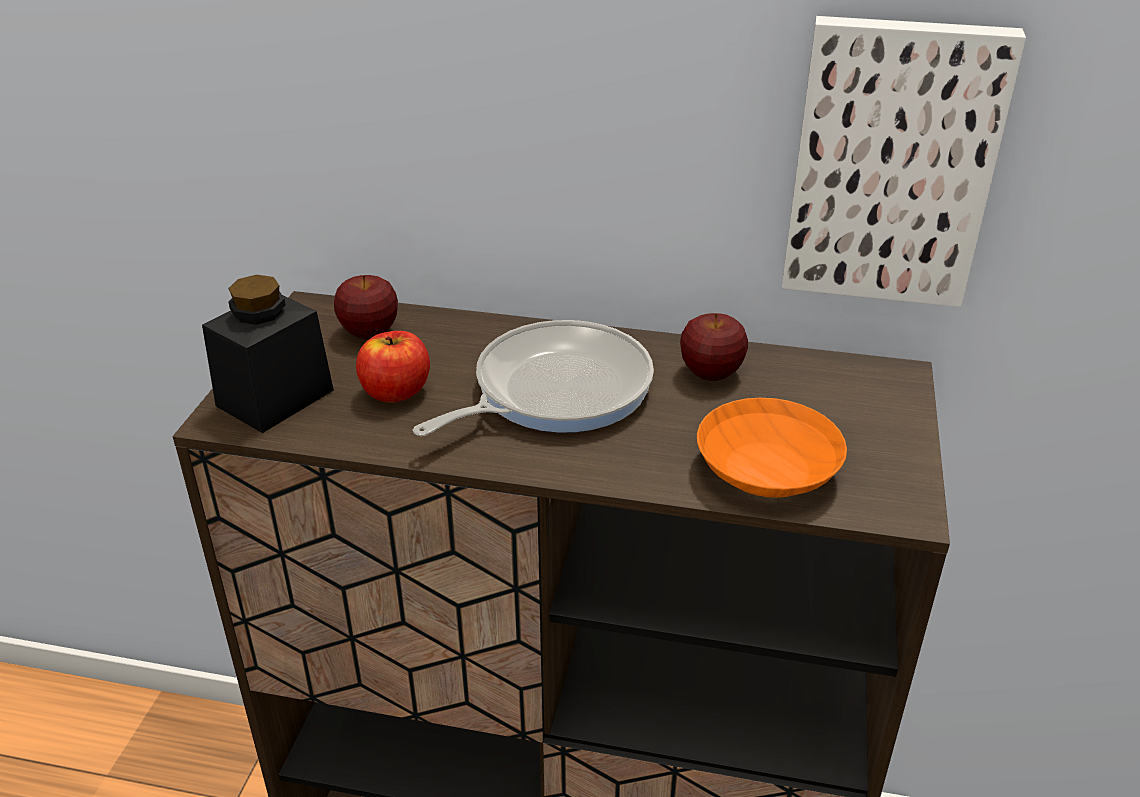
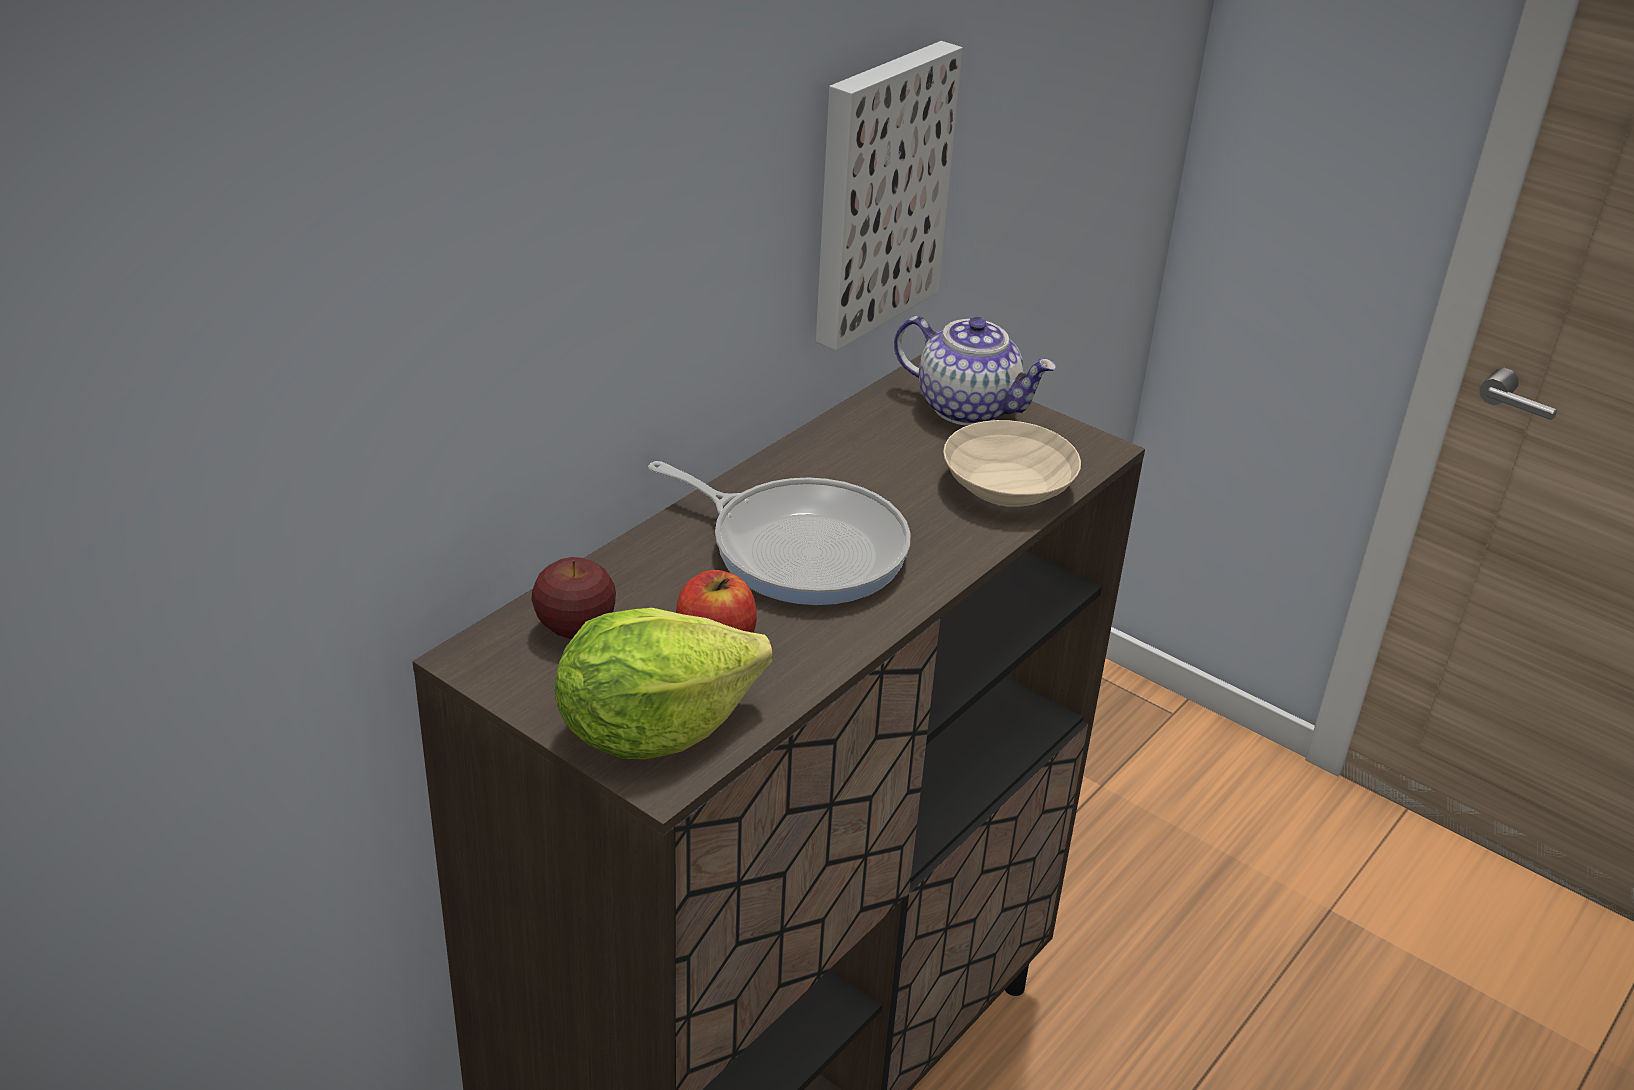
camera: 65 degrees left, 0 degrees up
black jar [202,275,334,433] -> lettuce [554,608,773,759]
frying pan [413,320,654,436] -> frying pan turned 135 degrees clockwise [648,461,910,605]
apple [680,313,748,381] -> none
orange bowl [697,398,847,498] -> beige bowl [943,420,1081,507]
none -> teapot [894,316,1057,426]

